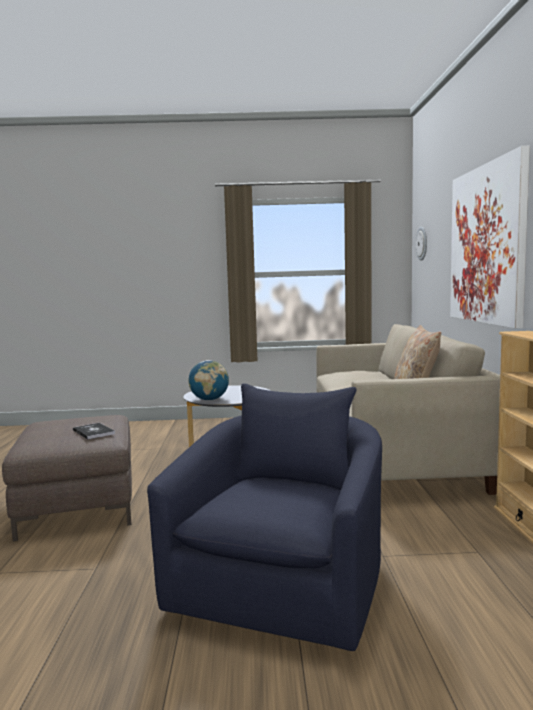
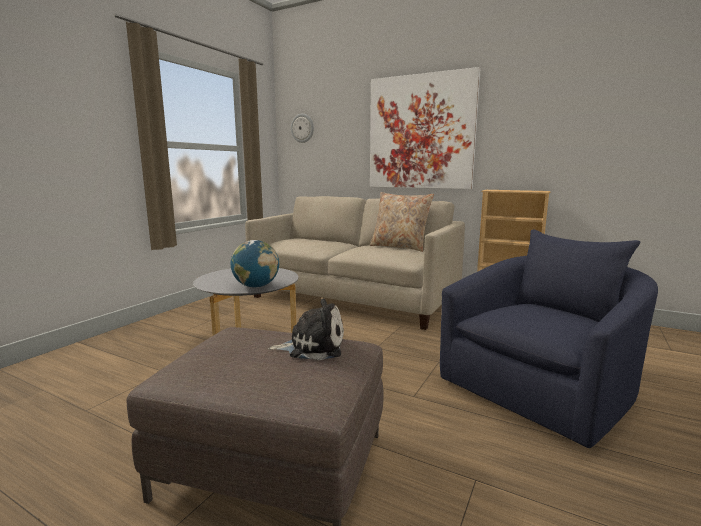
camera: 60 degrees left, 5 degrees up
book [73,423,115,440] -> plush toy [268,298,344,360]
blue armchair [147,383,382,651] -> blue armchair turned 90 degrees clockwise [440,229,658,448]

